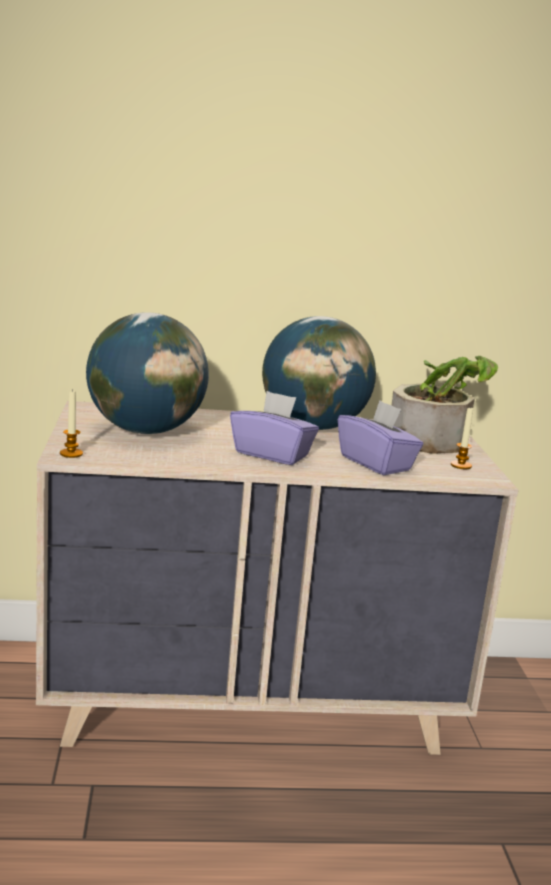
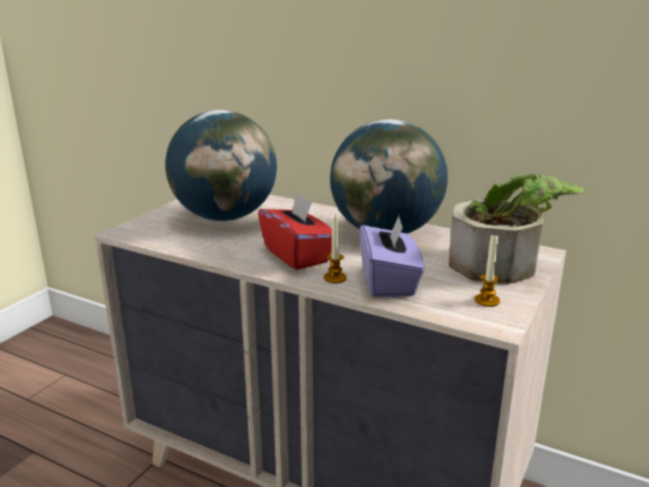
camera: 35 degrees right, 5 degrees up
candle [60,389,83,458] -> candle moved to [324,215,347,283]
purple tissue box [230,391,319,465] -> red tissue box [258,192,332,270]

